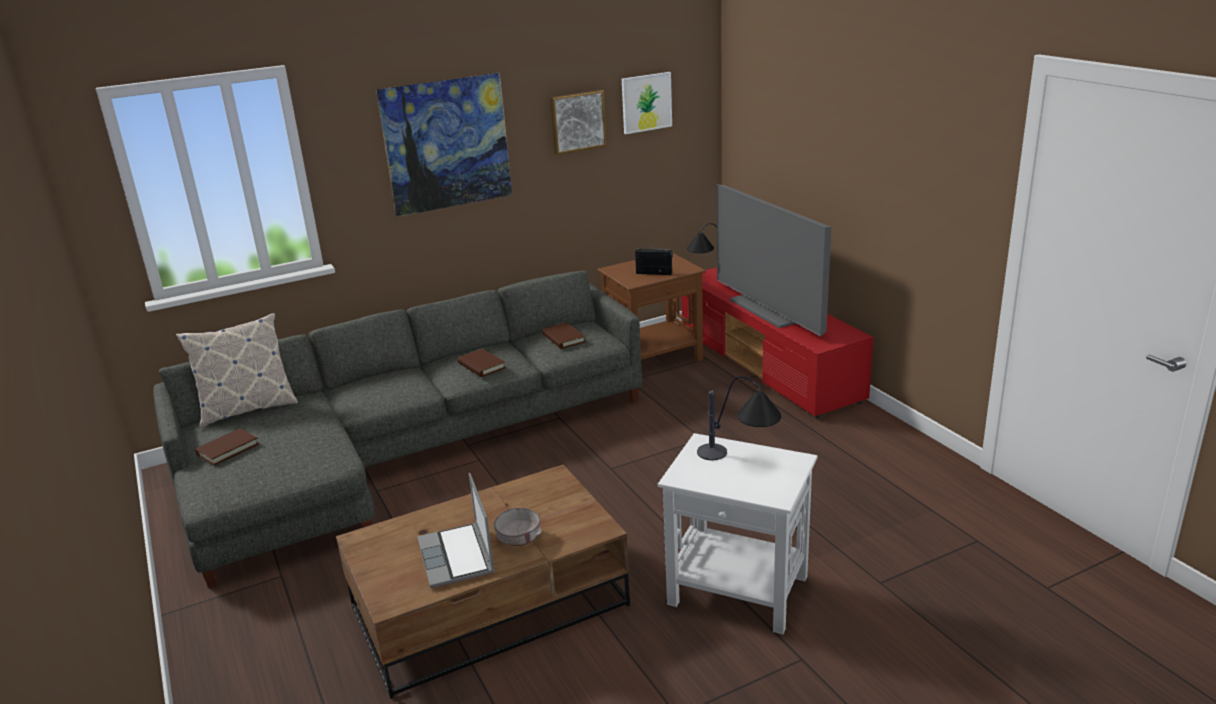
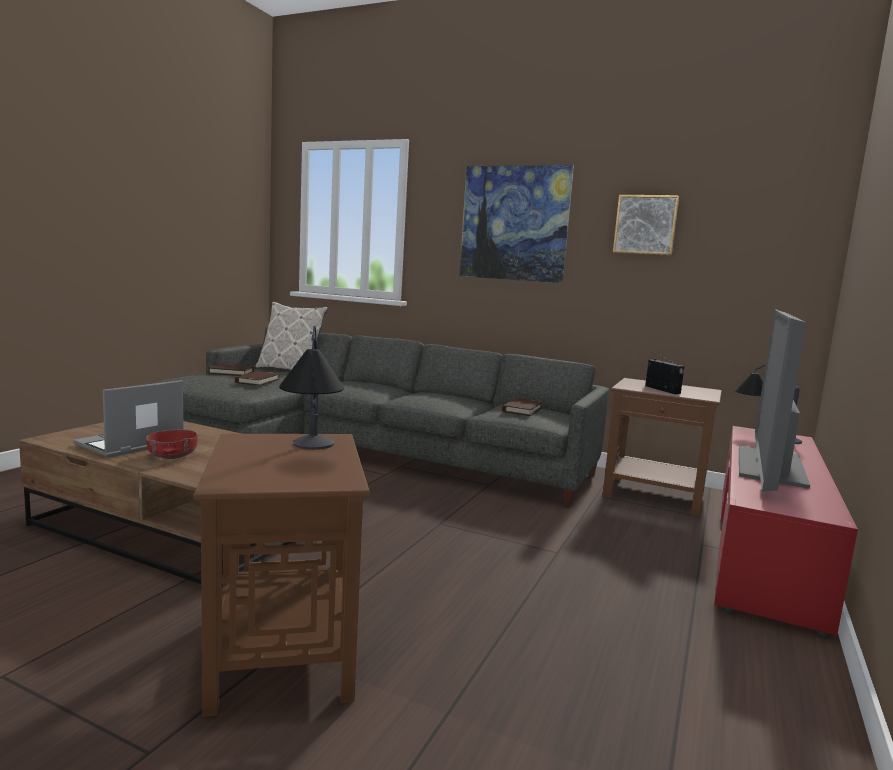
camera: 50 degrees right, 15 degrees down
brown book [457,349,506,377] -> brown book moved to [235,371,280,386]
grey bowl [494,508,542,546] -> red bowl [146,429,198,459]
picture [622,72,672,134] -> none
white side table [657,433,818,634] -> brown side table [193,434,370,717]

